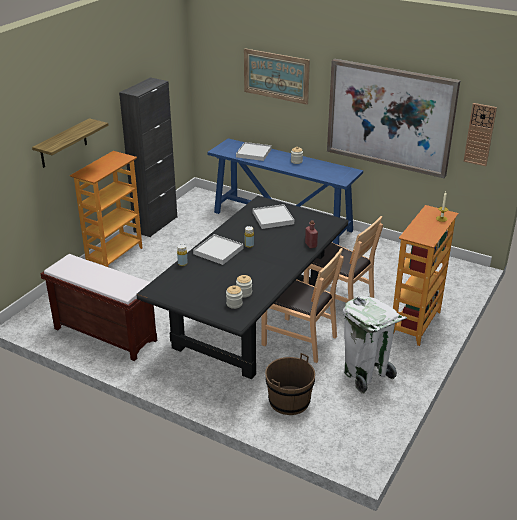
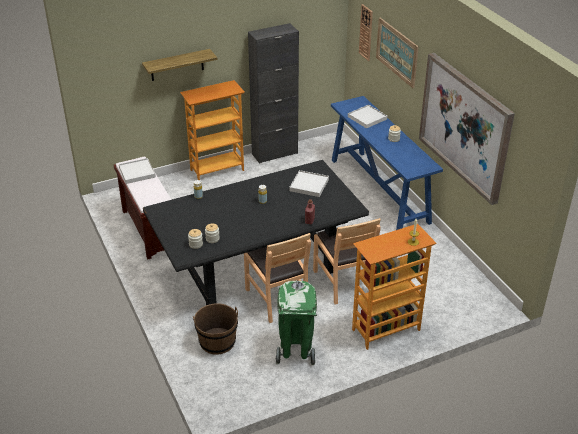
camera: 35 degrees right, 5 degrees up
white tray [193,234,243,265] -> white tray moved to [119,158,156,184]
white trash can [343,296,407,394] -> green trash can [276,281,317,365]
wall clock [463,103,497,166] -> wall clock moved to [359,4,373,61]

